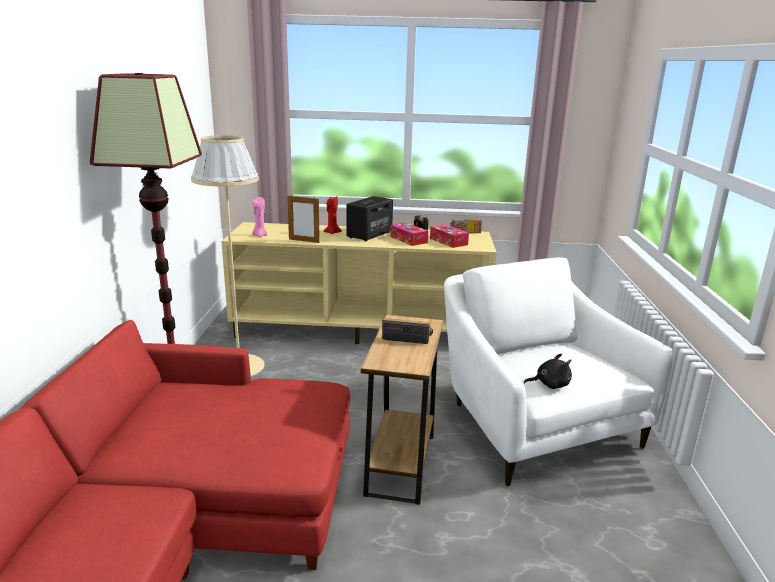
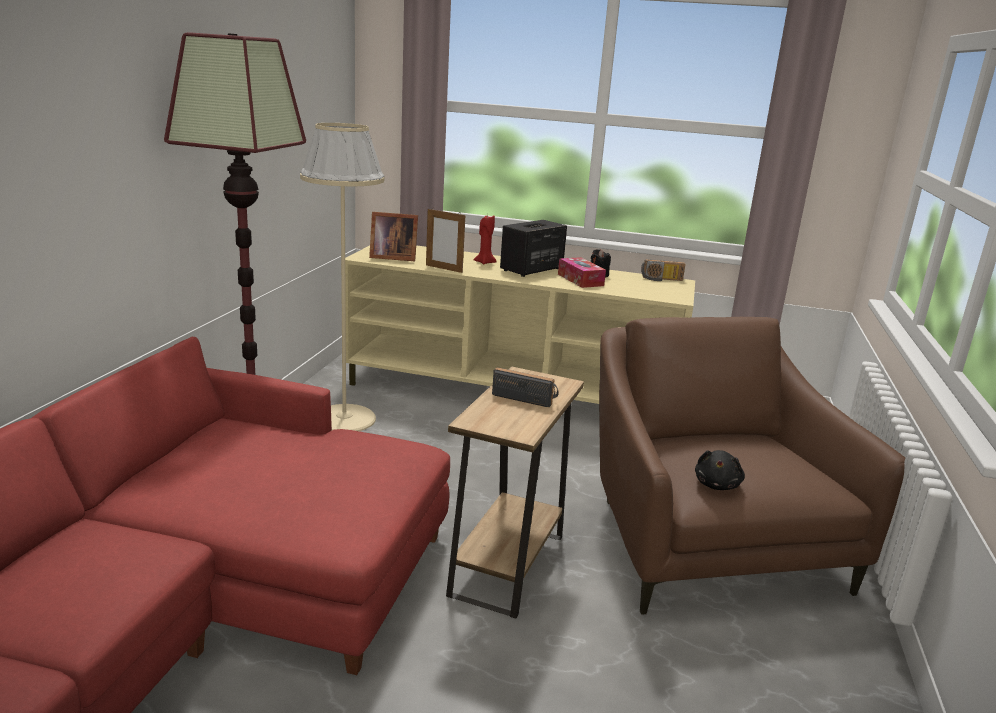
camera: 10 degrees right, 0 degrees up
pink candle [252,197,267,237] -> picture frame [369,212,418,261]
tissue box [430,224,469,248] -> none
white armchair [444,257,673,486] -> brown armchair [599,317,905,615]
black plush toy [524,354,572,389] -> black plush toy turned 105 degrees clockwise [695,450,745,490]

